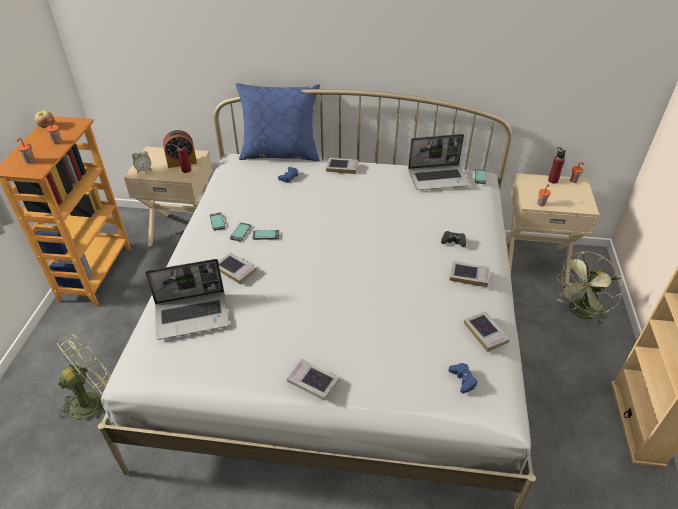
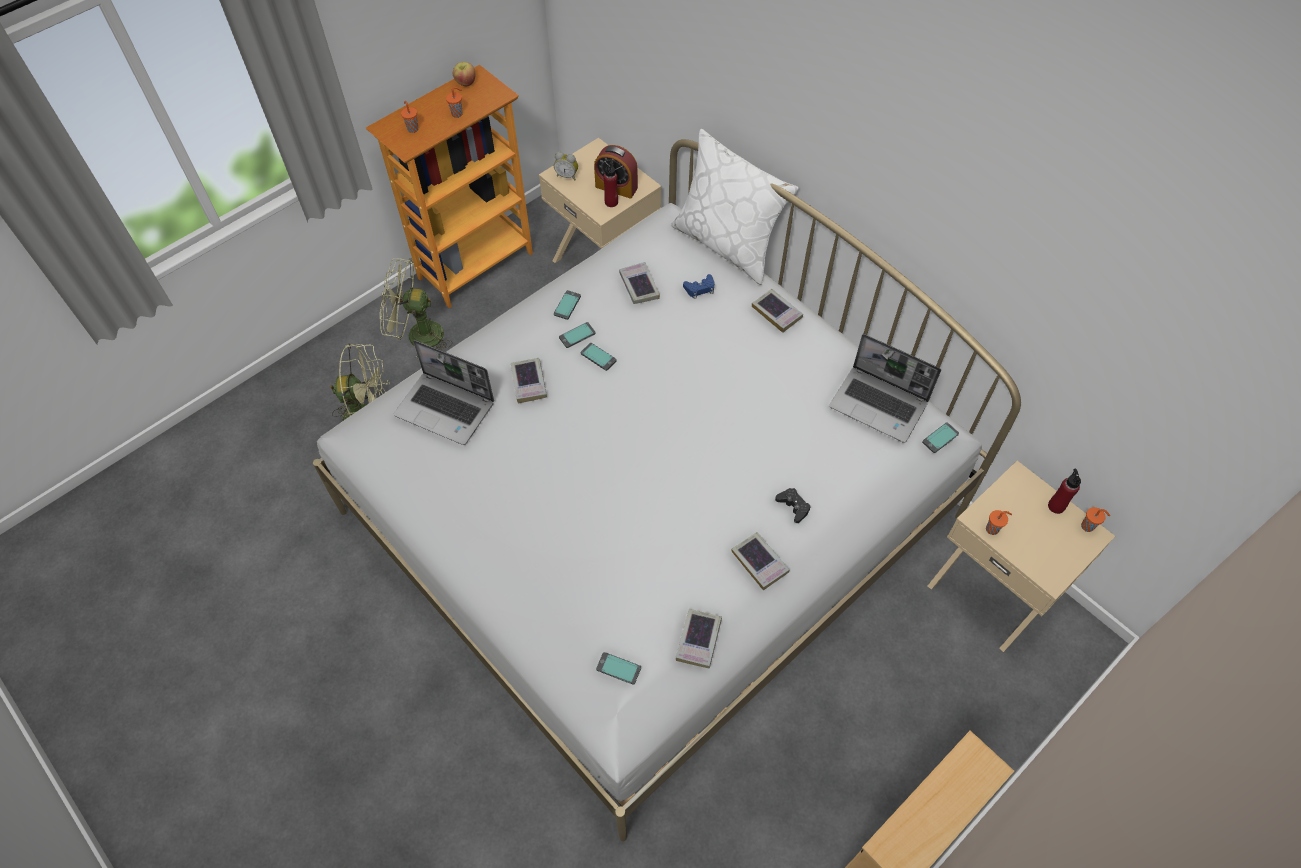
camera: 40 degrees right, 15 degrees up
blue pillow [236,83,320,162] -> white pillow [671,129,799,285]
book [287,359,339,401] -> book moved to [619,262,660,304]
blue game controller [448,363,478,393] -> phone [596,652,641,685]
green fan [556,251,622,325] -> green fan moved to [380,258,453,359]

